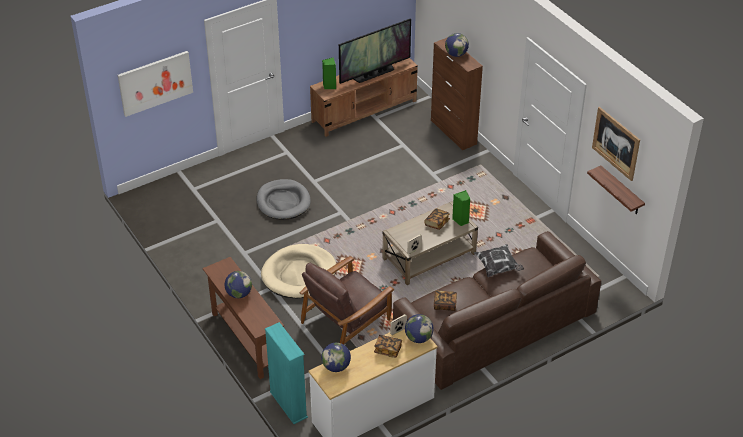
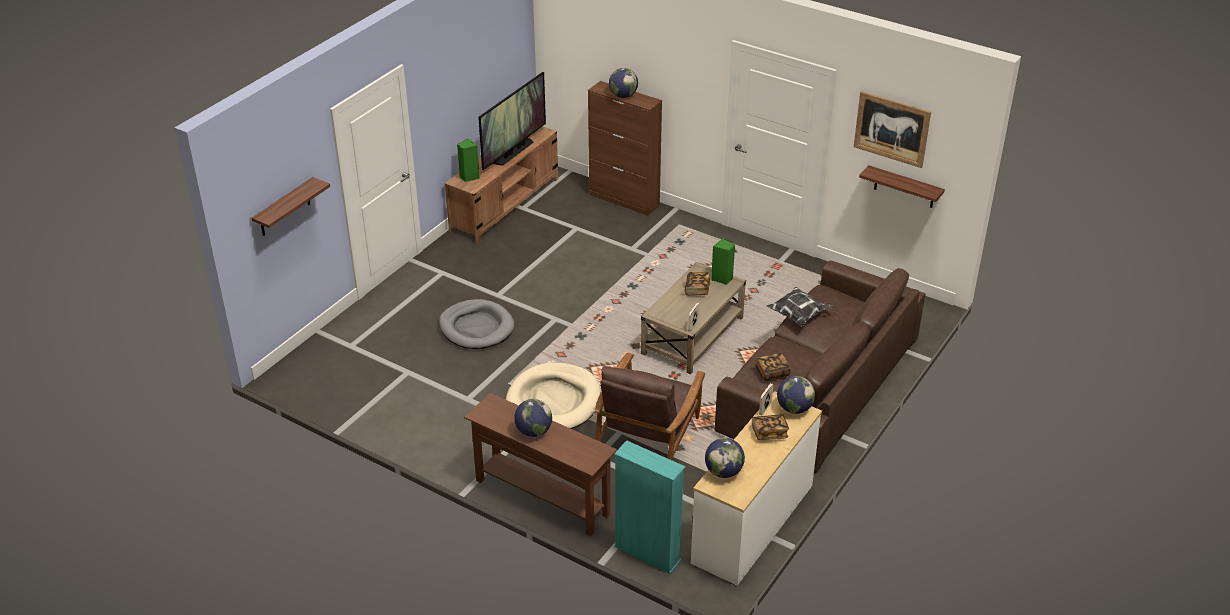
camera: 25 degrees left, 5 degrees down
picture [118,51,193,117] -> shelf [251,177,330,236]

